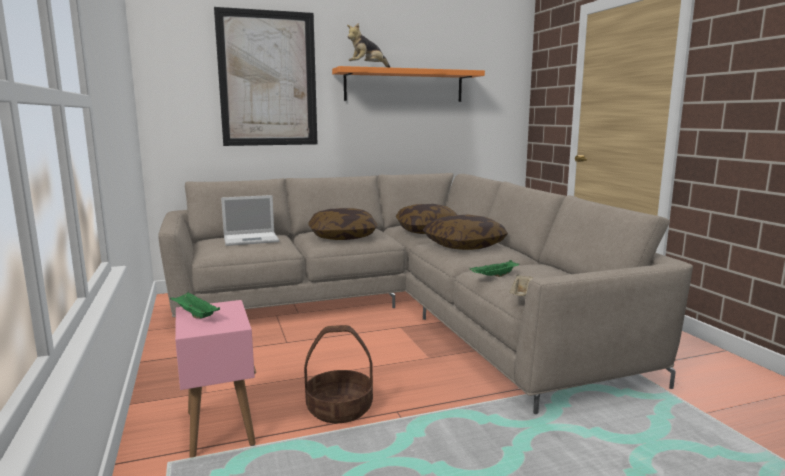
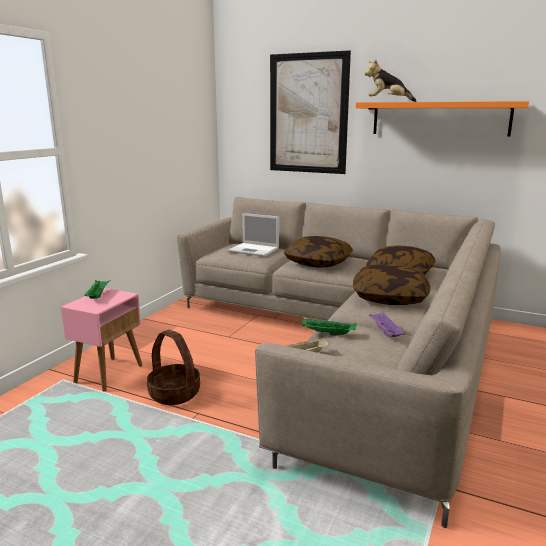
camera: 45 degrees right, 5 degrees up
none -> purple tray [369,312,405,337]

